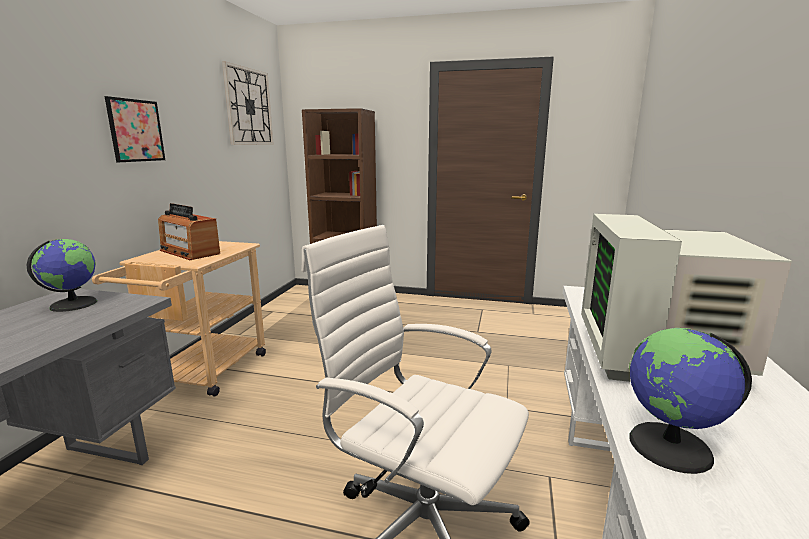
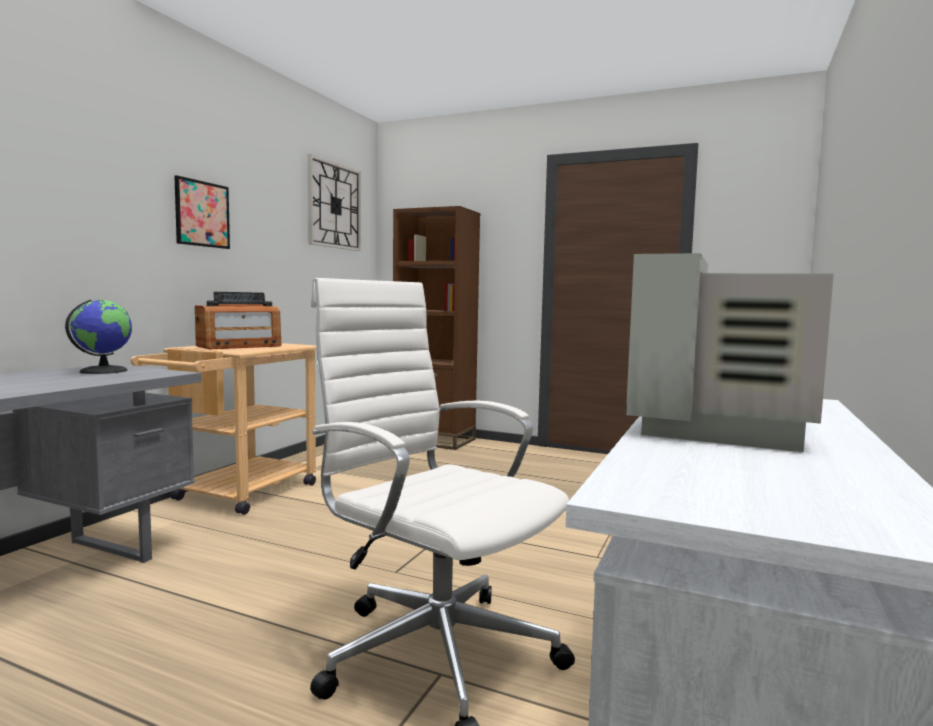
camera: 10 degrees right, 10 degrees down
radio [158,203,220,260] -> radio turned 90 degrees counterclockwise [195,292,281,349]
globe [629,328,752,474] -> none

